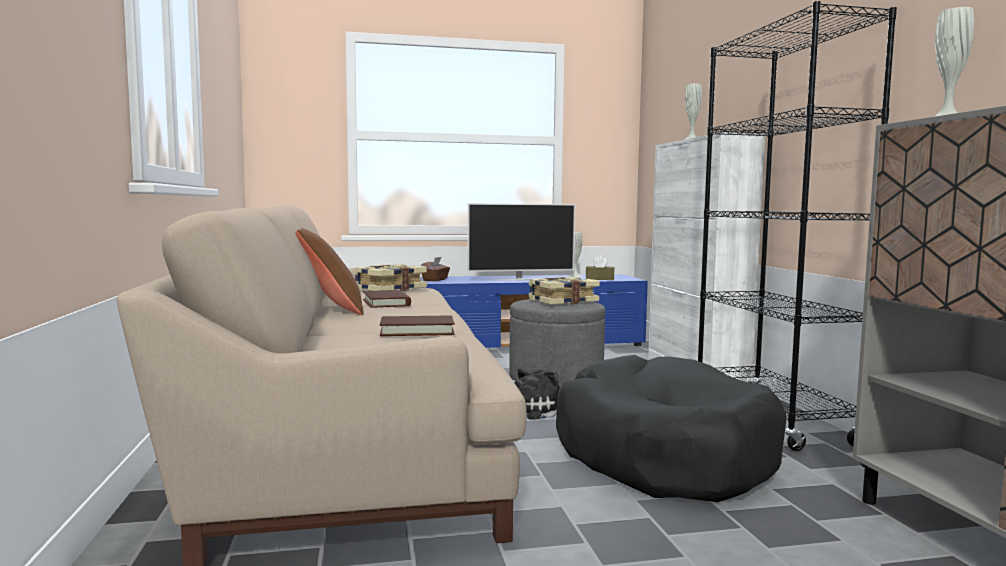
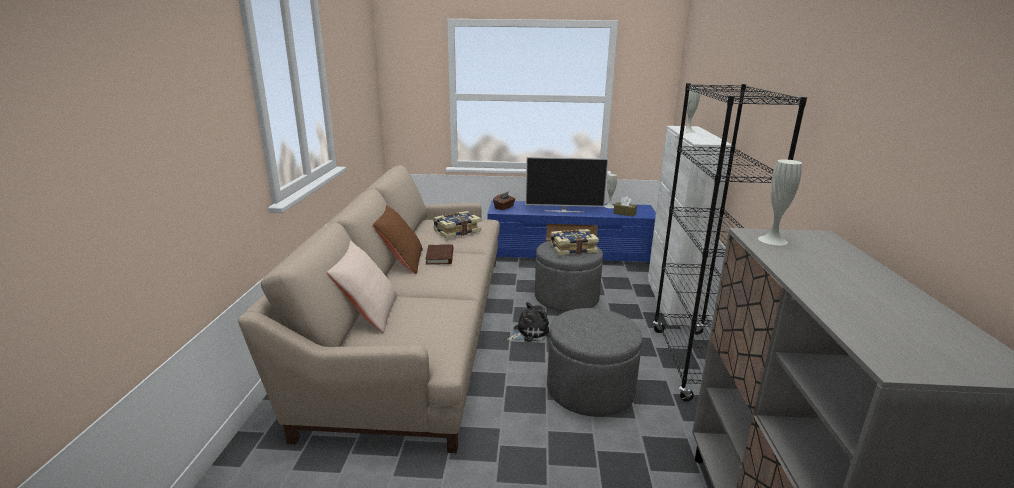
camera: 15 degrees right, 15 degrees up
brown book [380,316,455,336] -> none
black dog bed [556,355,786,502] -> grey ottoman [547,308,642,417]
none -> beige pillow [327,241,398,333]

